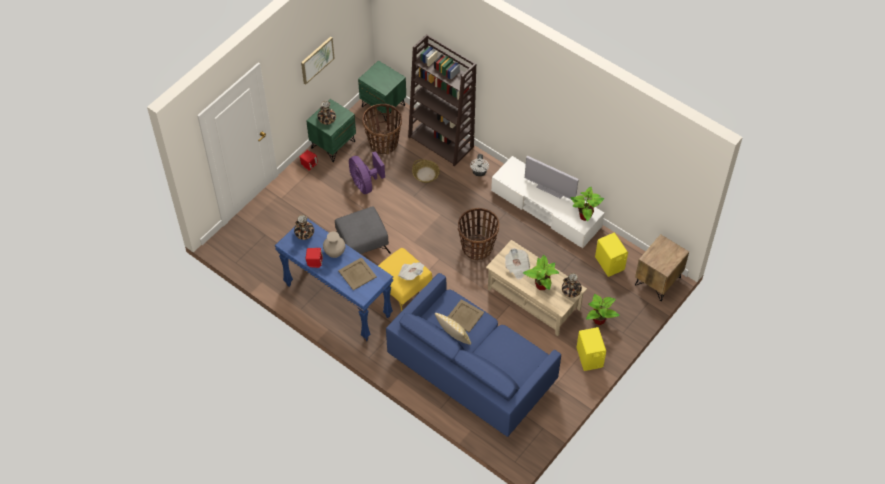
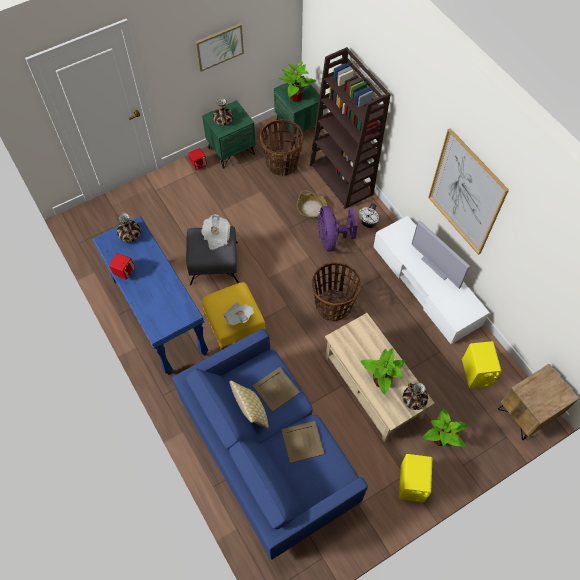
camera: 20 degrees right, 5 degrees up
beige vase [323,231,345,258] -> none
beige tray [338,257,377,290] -> beige tray moved to [281,421,325,463]
purple fan [349,151,385,194] -> purple fan moved to [318,206,358,252]
newspaper [505,248,530,280] -> newspaper moved to [201,214,230,250]
potted plant [570,187,604,221] -> potted plant moved to [279,62,316,102]
none -> picture [428,128,509,255]

